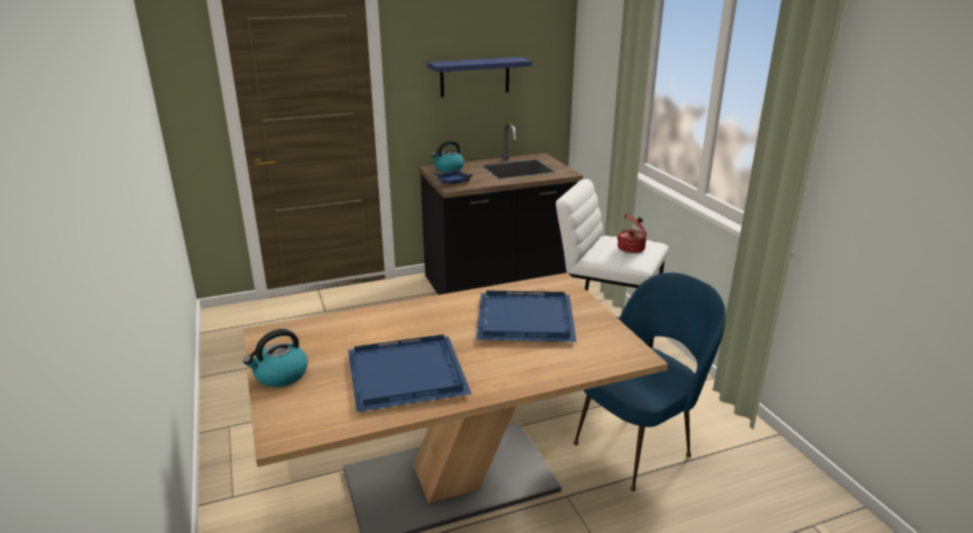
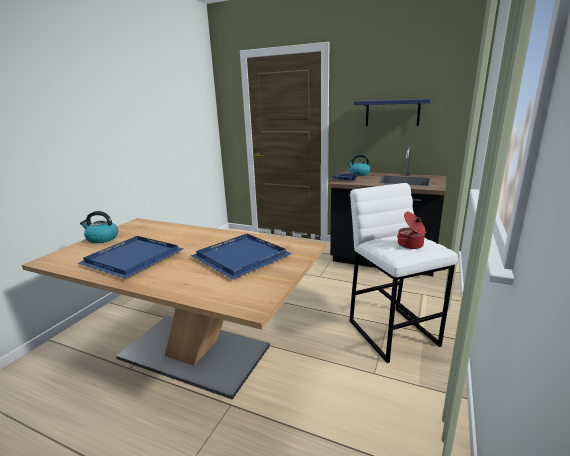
camera: 45 degrees right, 5 degrees down
blue chair [574,273,726,491] -> none

